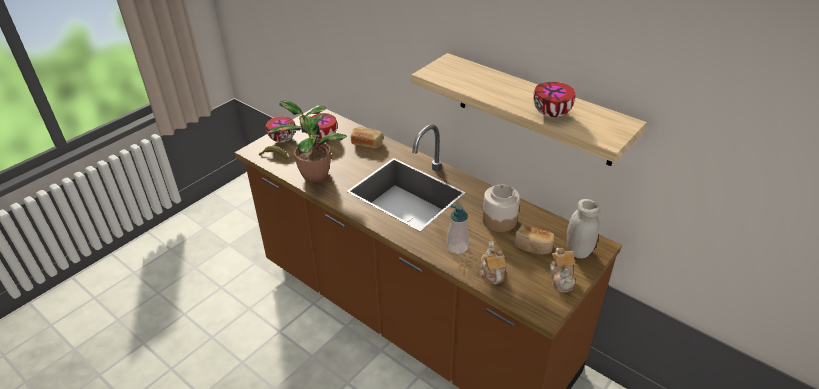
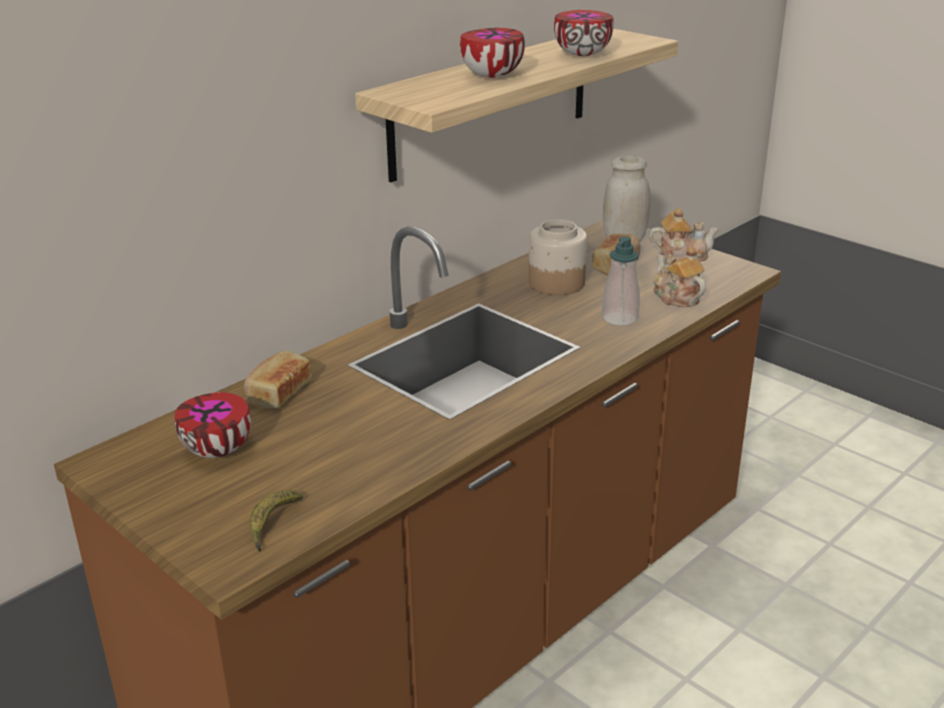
camera: 85 degrees left, 10 degrees down
bowl [266,116,296,142] -> bowl moved to [460,28,525,78]
potted plant [268,100,347,182] -> none
teapot [480,241,506,284] -> teapot turned 60 degrees clockwise [653,247,706,307]

